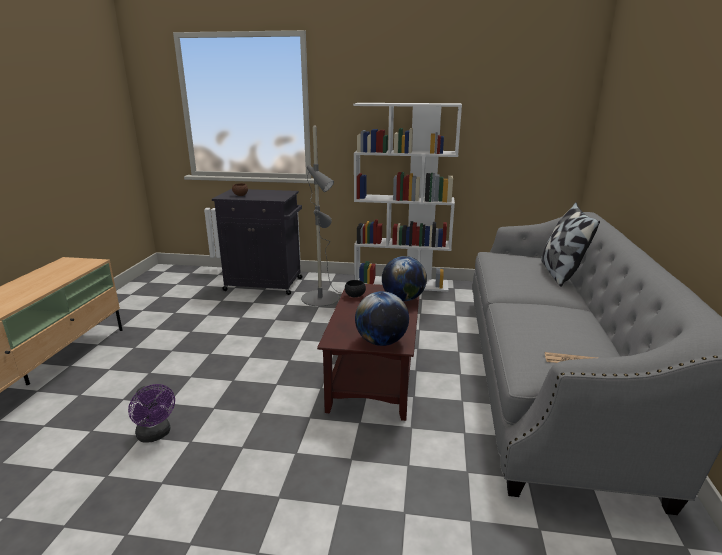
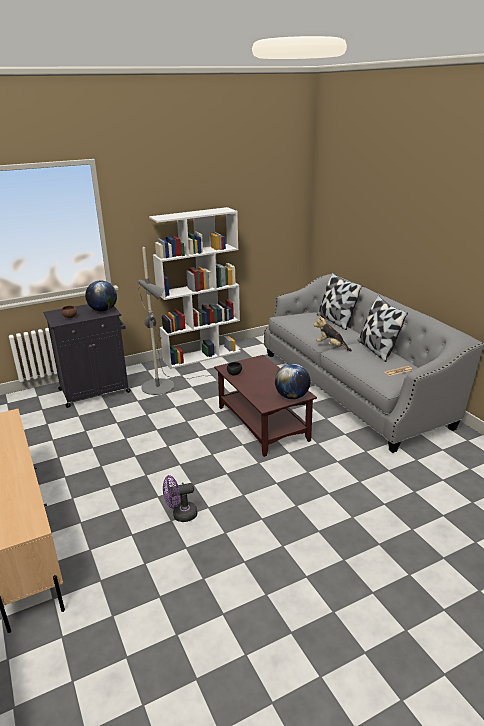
camera: 35 degrees left, 5 degrees up
purple fan [128,384,175,443] -> purple fan turned 150 degrees clockwise [163,475,197,522]
globe [382,256,427,301] -> globe moved to [85,280,117,312]
none -> plush toy [314,315,352,352]
none -> pillow [358,295,408,362]

